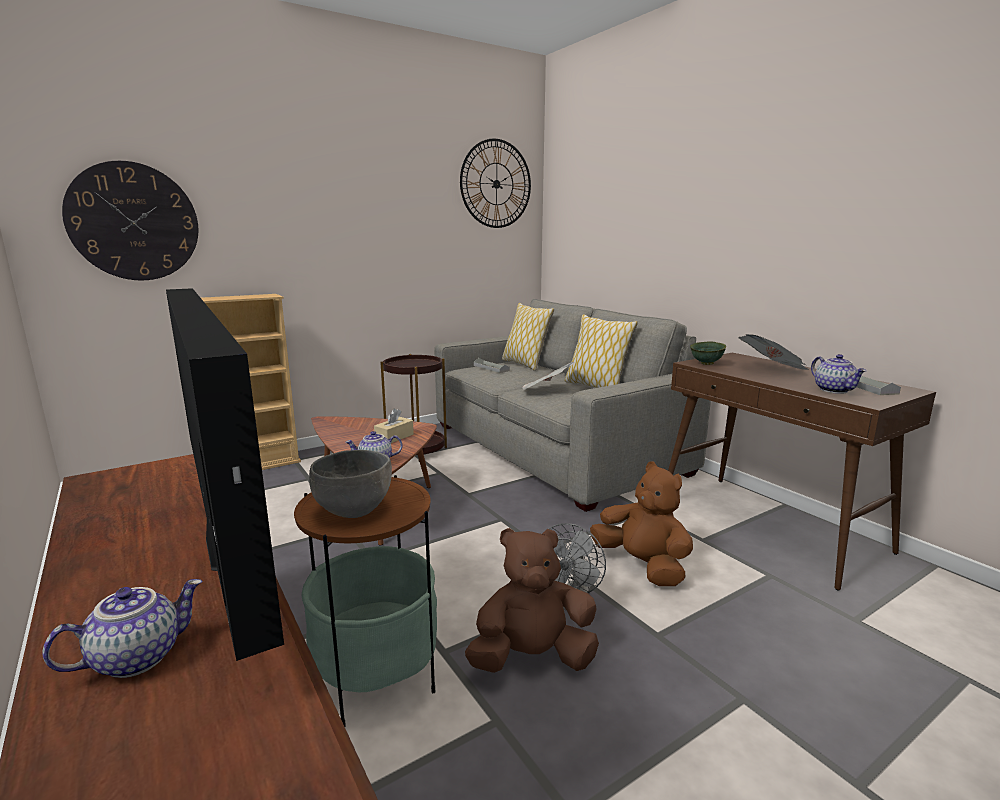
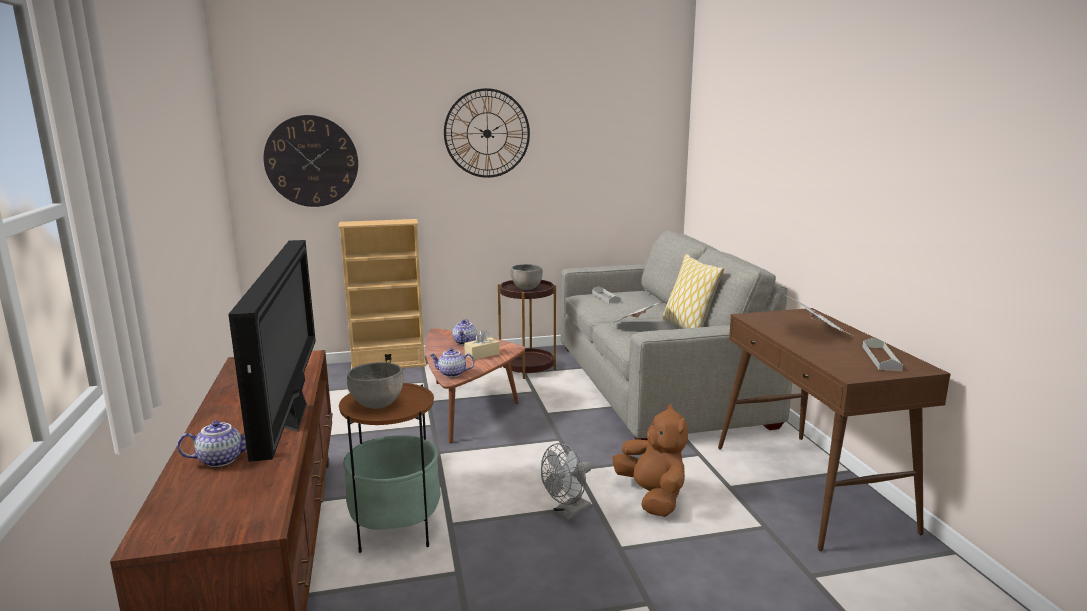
camera: 20 degrees right, 0 degrees up
wall clock [460,139,531,228] -> wall clock moved to [444,88,530,178]
brown plush toy [465,528,599,673] -> none
pillow [502,303,554,371] -> none
green bowl [690,342,726,365] -> none
teapot [811,354,867,394] -> teapot moved to [452,319,477,345]
none -> grey bowl [510,264,543,290]

